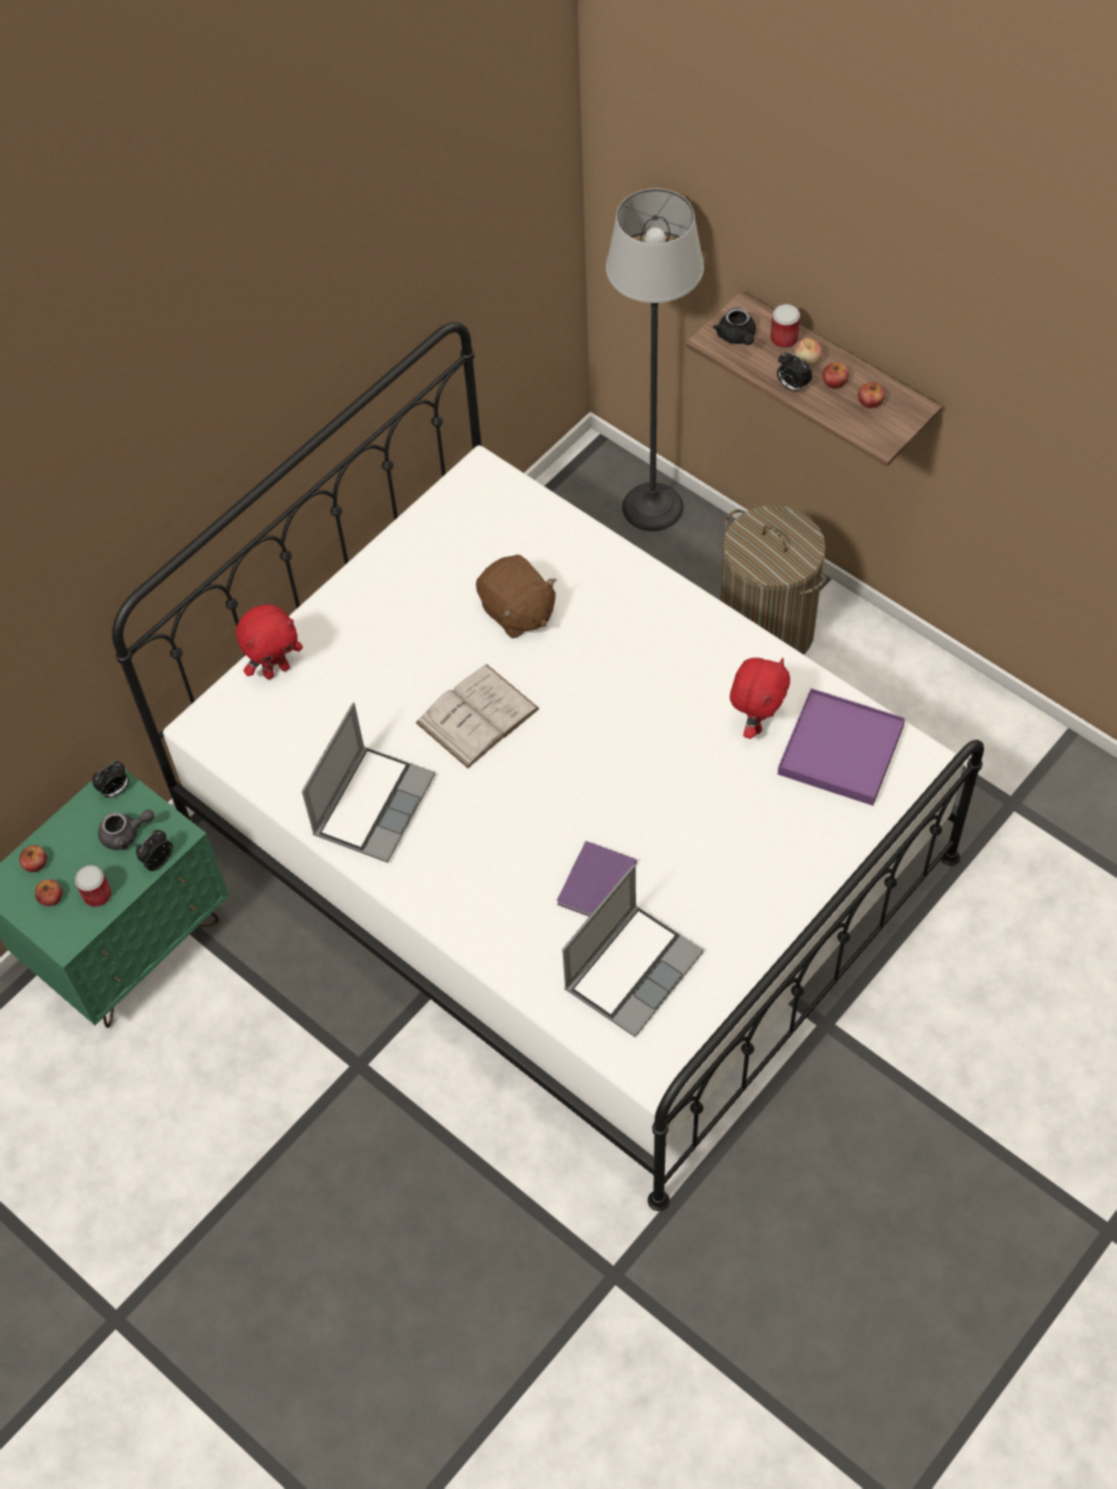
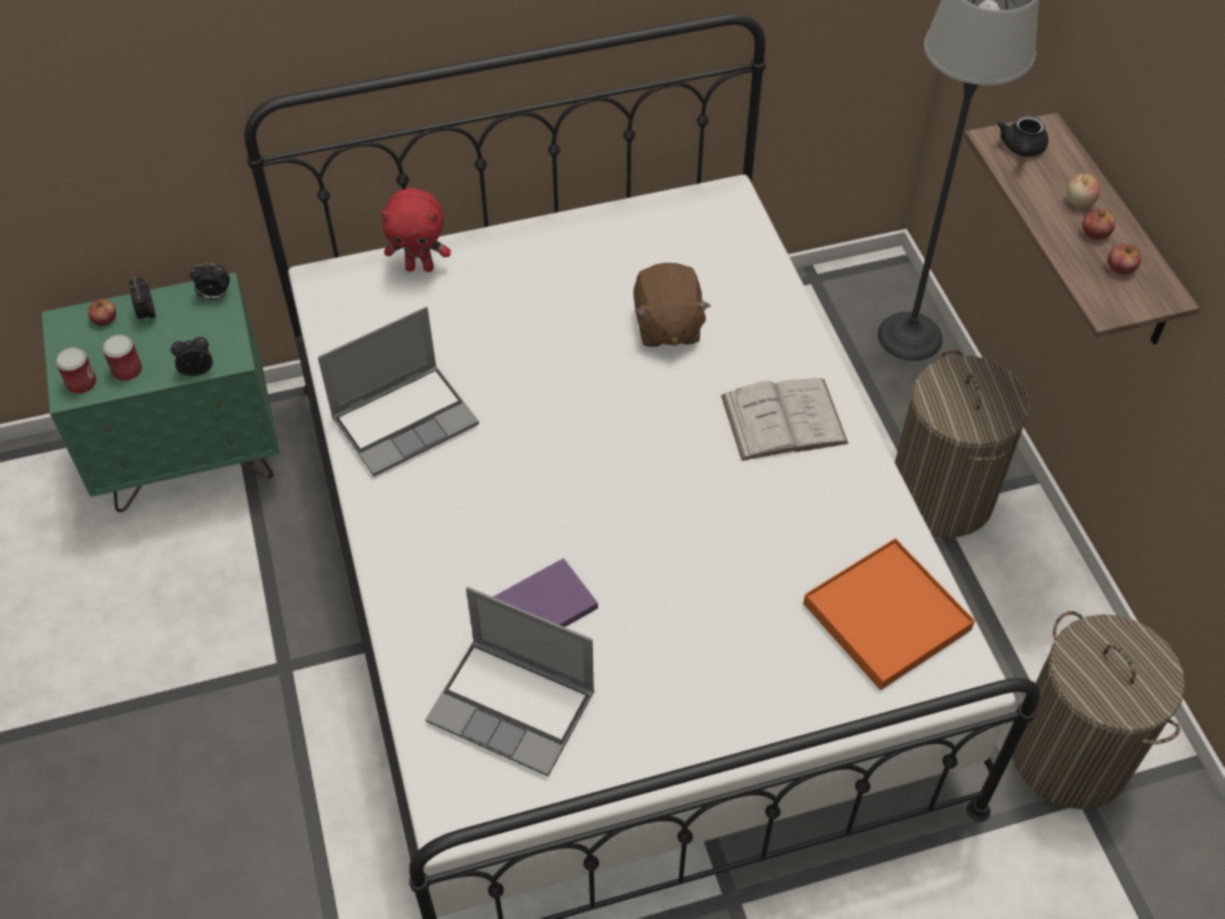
camera: 30 degrees right, 5 degrees down
apple [35,879,63,906] -> none
grey teapot [98,810,155,850] -> none
white book [415,665,540,768] -> white book moved to [721,378,848,461]
laptop [562,864,704,1037] -> laptop turned 45 degrees clockwise [425,587,595,776]
red plush toy [730,658,790,739] -> none
can [770,304,800,348] -> can moved to [56,347,97,394]
alarm clock [777,352,812,393] -> alarm clock moved to [129,277,156,324]
purple tray [778,688,905,806] -> orange tray [803,538,975,690]
none -> laundry basket [1012,611,1185,809]

